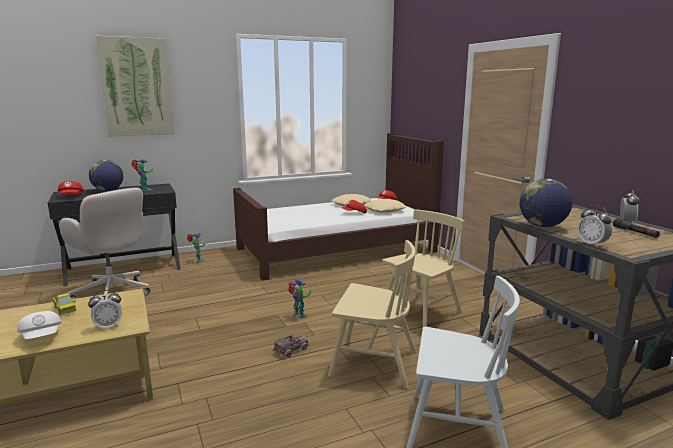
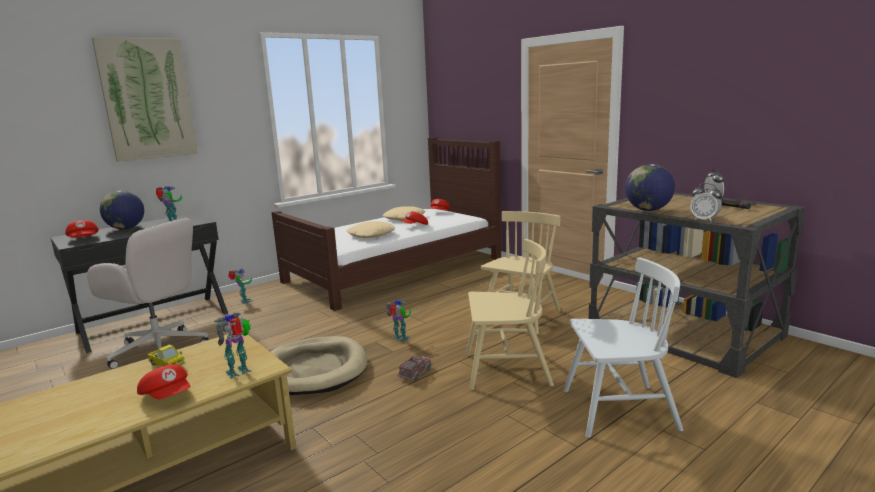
camera: 15 degrees left, 0 degrees up
white cap [17,311,62,339] -> red cap [137,364,191,399]
alarm clock [88,290,122,331] -> toy robot [214,313,251,379]
beige pillow [364,199,406,213] -> beige pillow moved to [346,221,395,238]
none -> beige dog bed [271,336,367,395]

